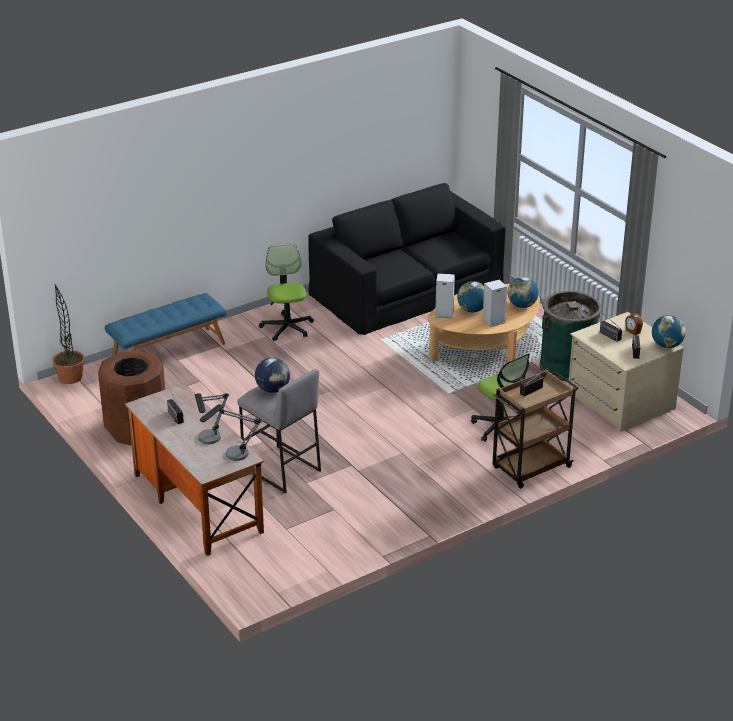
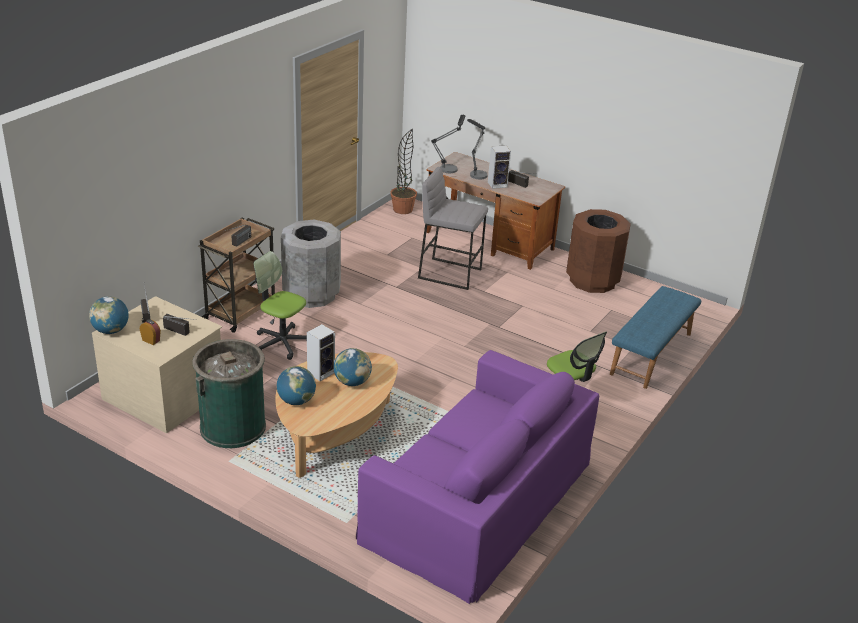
camera: 155 degrees right, 0 degrees up
potted plant [52,284,84,384] -> potted plant moved to [390,129,417,214]
globe [255,357,290,393] -> none
black sofa [309,183,505,335] -> purple sofa [356,350,599,604]
speaker [435,273,455,319] -> speaker moved to [488,145,511,189]
none -> grey trash can [281,220,341,308]

